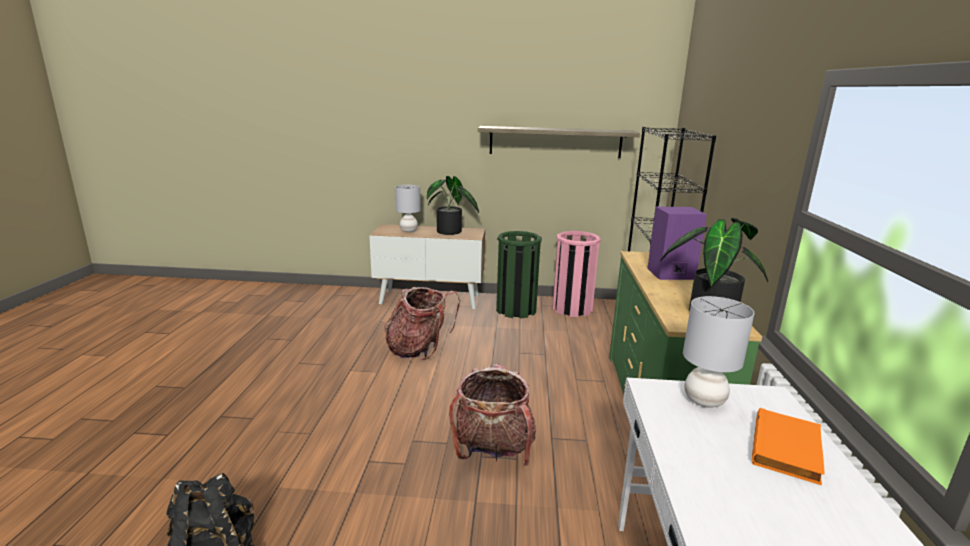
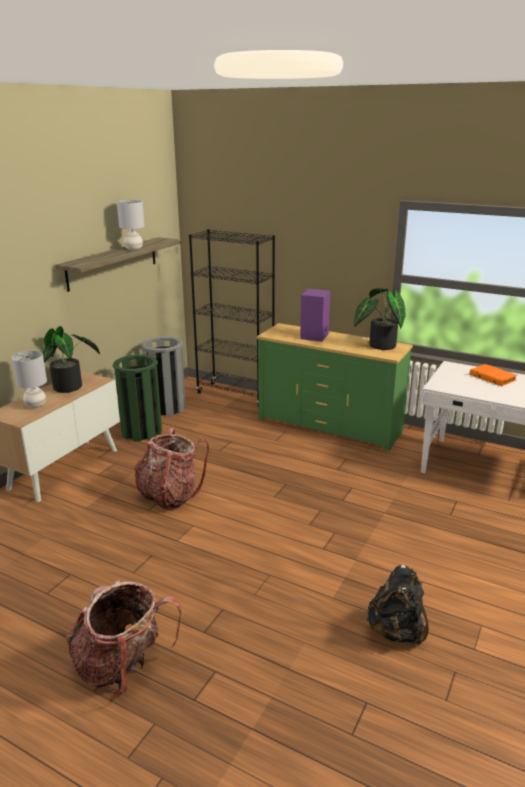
camera: 65 degrees left, 5 degrees up
backpack [449,364,536,466] -> backpack moved to [66,580,182,698]
pink trash can [552,231,601,317] -> grey trash can [142,336,186,417]
grey table lamp [683,296,755,408] -> grey table lamp moved to [117,200,145,250]

